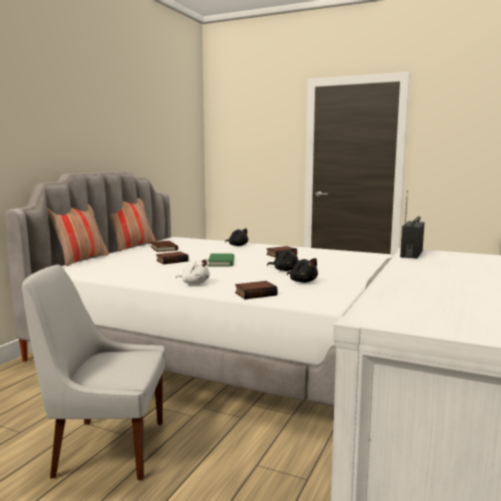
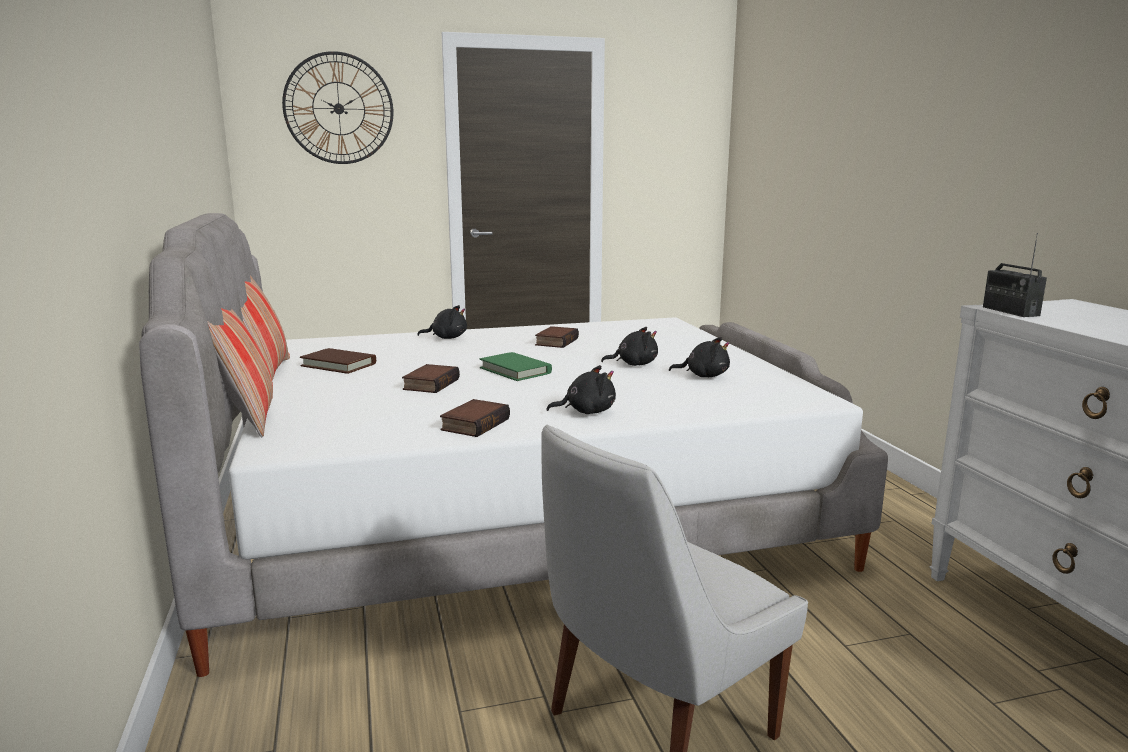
camera: 40 degrees left, 5 degrees up
white plush toy [176,258,210,284] -> black plush toy [547,365,616,414]
book [235,281,278,299] -> book moved to [440,399,510,437]
none -> wall clock [282,51,393,164]

